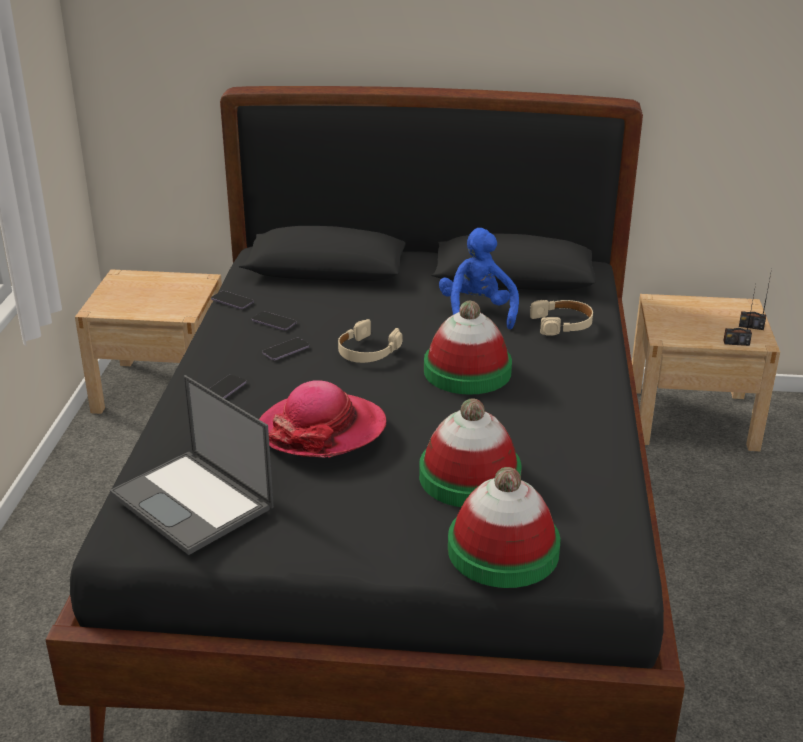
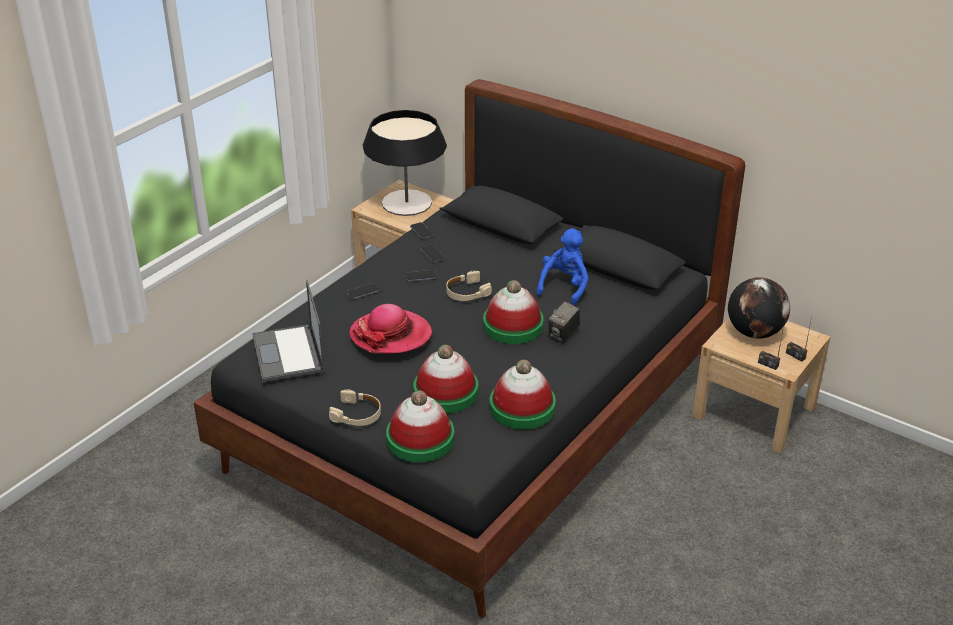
camera: 30 degrees right, 5 degrees up
beige headphones [530,300,593,336] -> beige headphones moved to [329,389,381,426]
none -> table lamp [363,110,447,216]
none -> hat [490,360,556,429]
none -> camera [549,301,580,343]
none -> globe [728,277,790,339]

